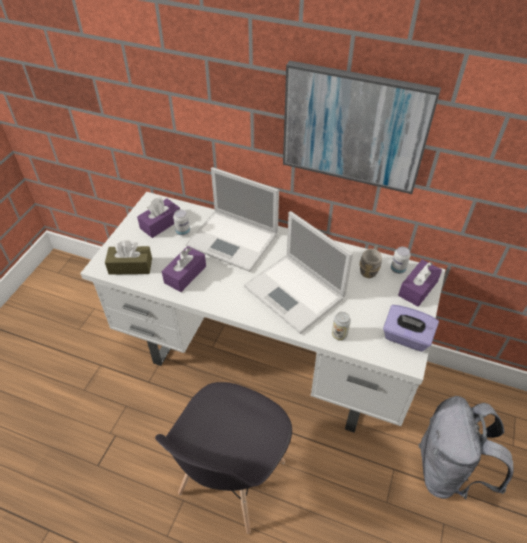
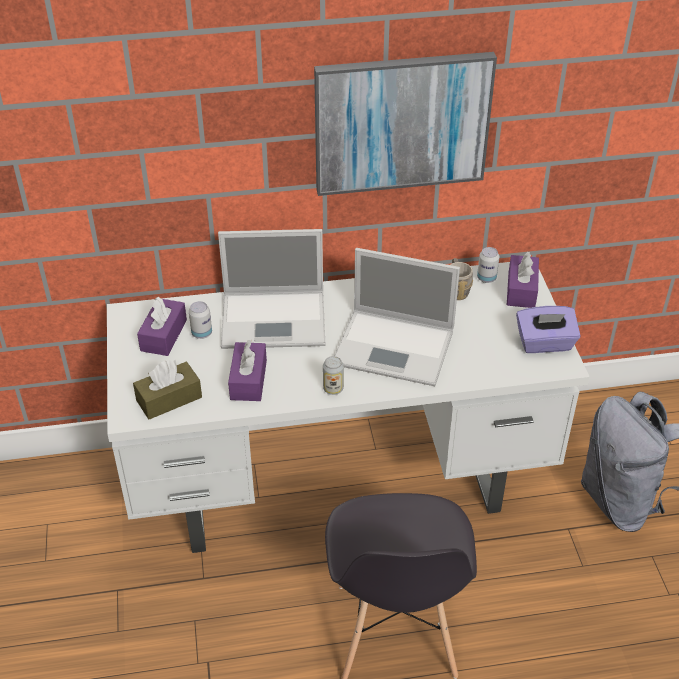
camera: 30 degrees left, 5 degrees down
can [332,312,351,340] -> can moved to [323,356,344,395]

